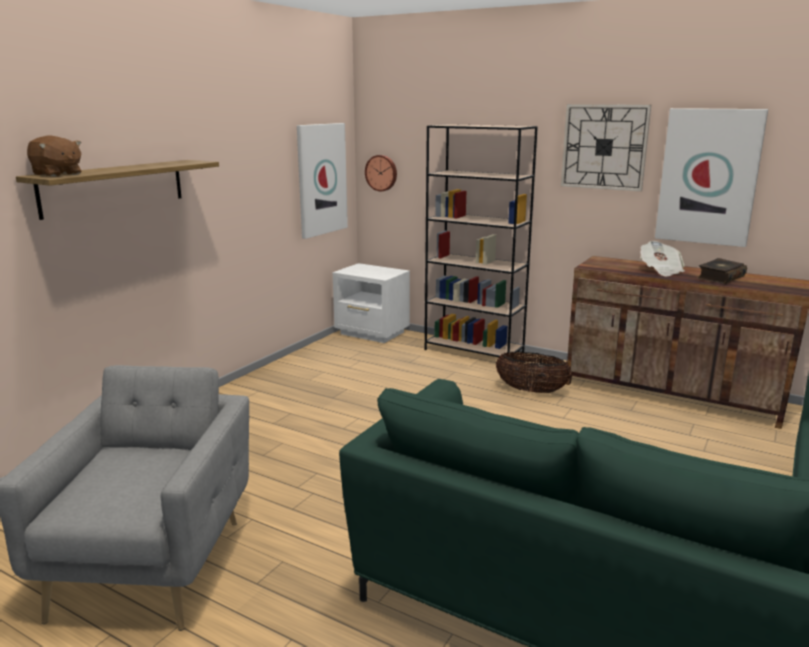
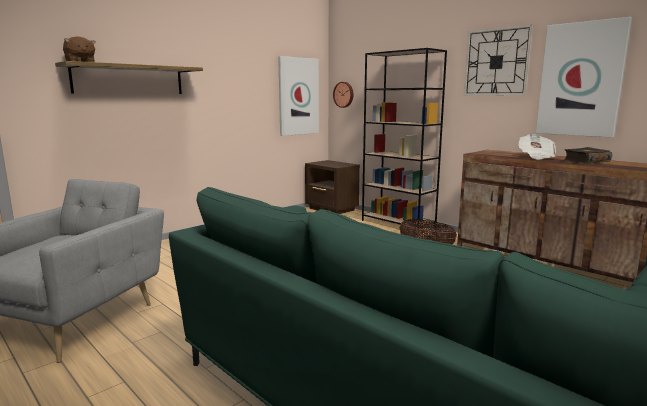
camera: 15 degrees right, 5 degrees down
white nightstand [333,263,410,343] -> brown nightstand [305,160,360,214]

